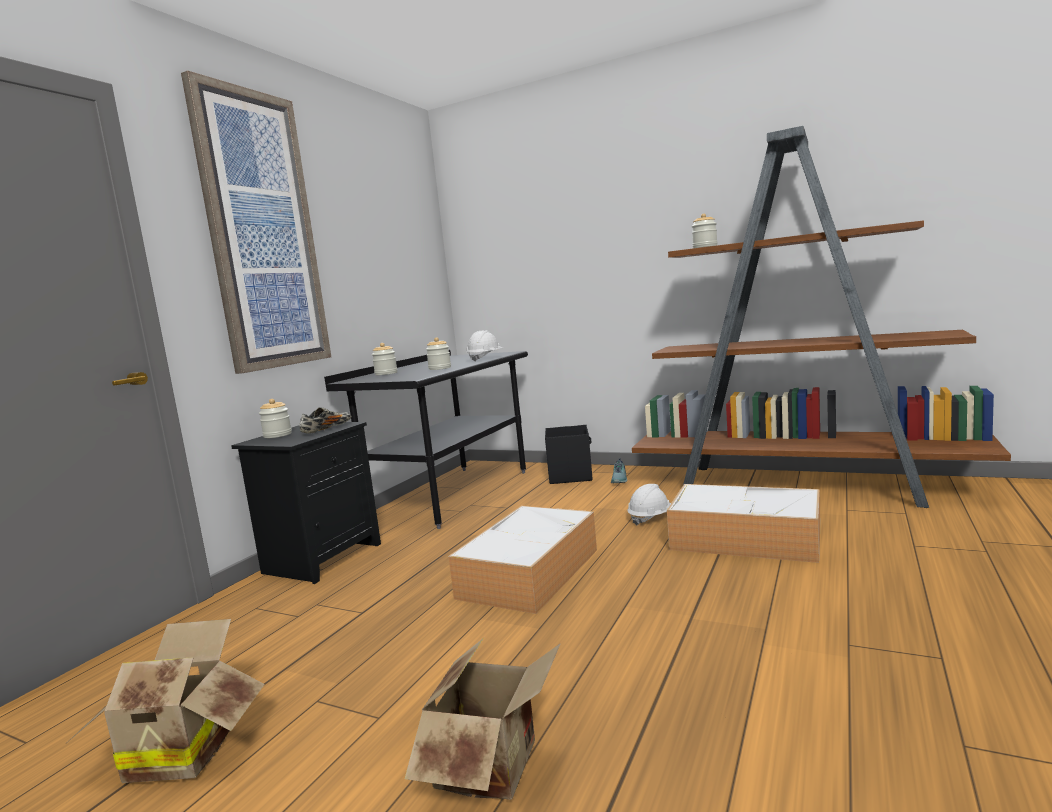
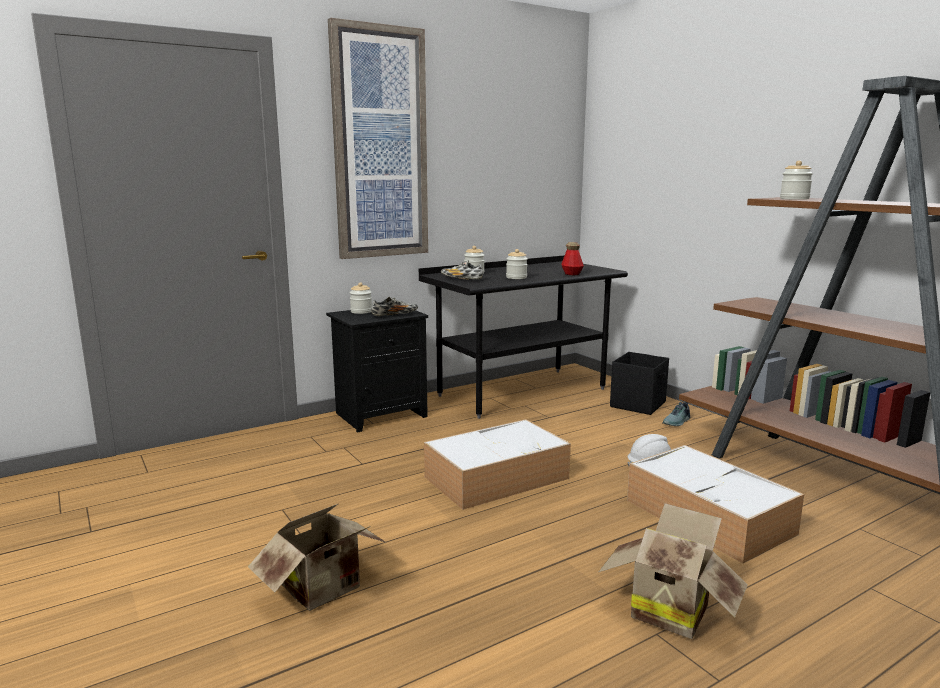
camera: 30 degrees right, 5 degrees up
cardboard box [69,619,265,783] -> cardboard box moved to [599,503,747,639]
white hard hat [466,330,503,362] -> bottle [561,242,584,275]
none -> shoe [441,261,483,280]

